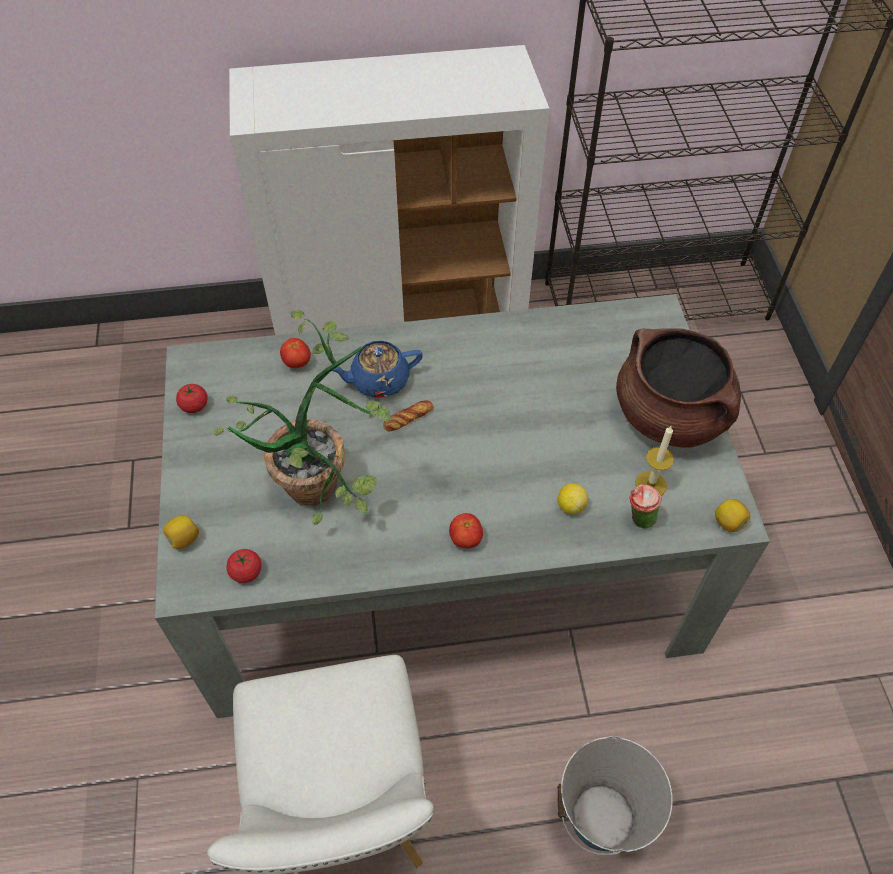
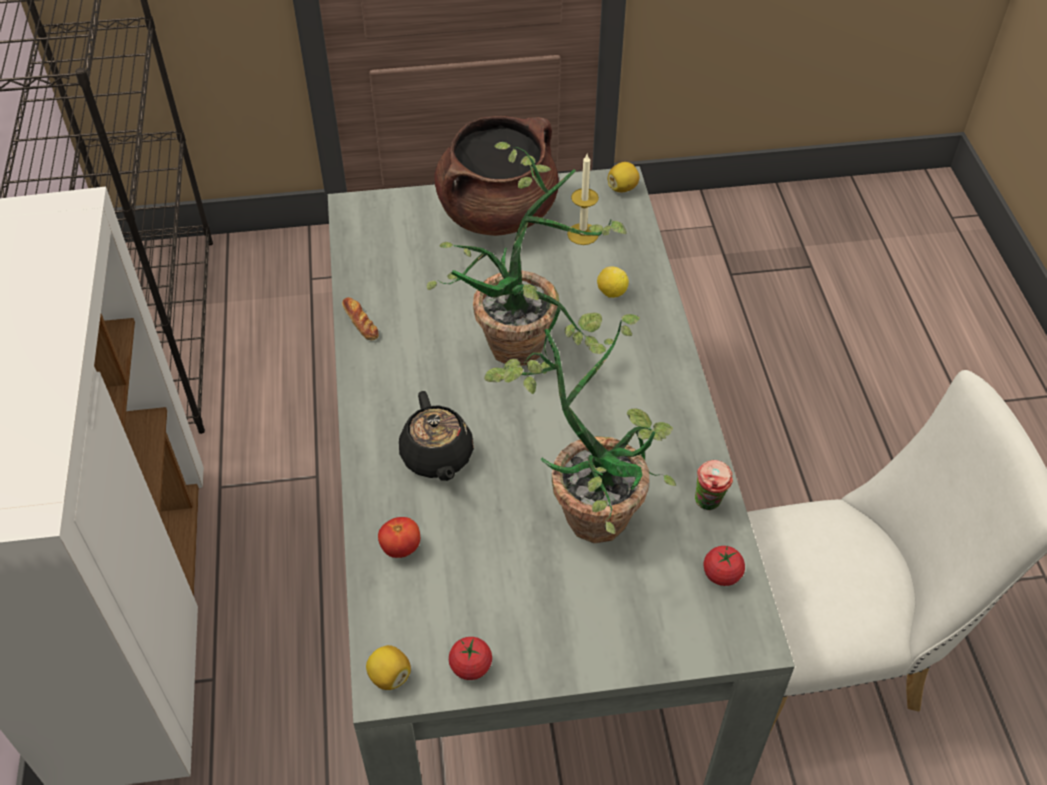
camera: 90 degrees left, 5 degrees down
lemon [163,516,199,549] -> lemon moved to [366,645,411,690]
blue teapot [332,341,423,398] -> black teapot [399,391,474,481]
bread [383,400,433,431] -> bread moved to [342,297,378,340]
tomato [449,513,483,548] -> none
bucket [557,736,673,855] -> none
cup [630,484,662,528] -> cup moved to [695,460,733,510]
none -> potted plant [427,142,627,374]

